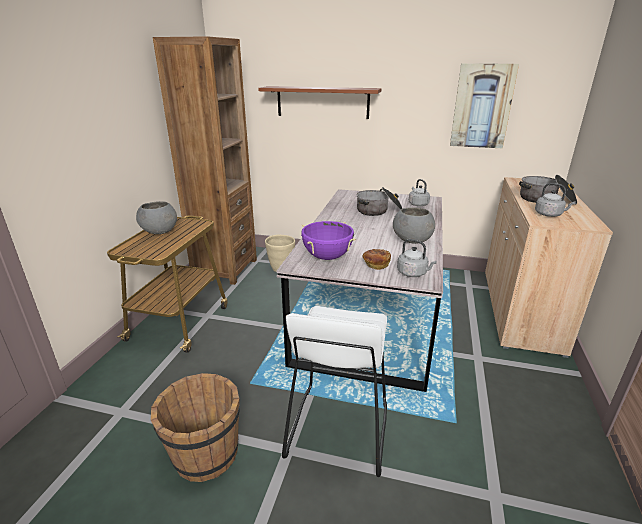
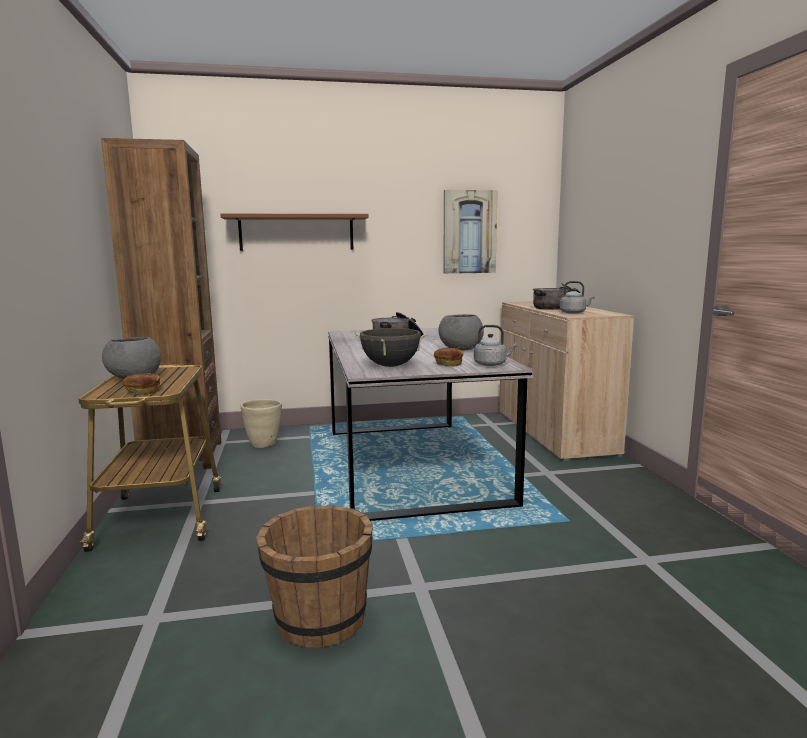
camera: 25 degrees left, 15 degrees down
white stool [282,306,387,477] -> none
purple cooking pot [301,221,356,260] -> black cooking pot [353,328,428,367]
grey kettle [409,179,430,206] -> none
none -> bread [122,373,160,395]

